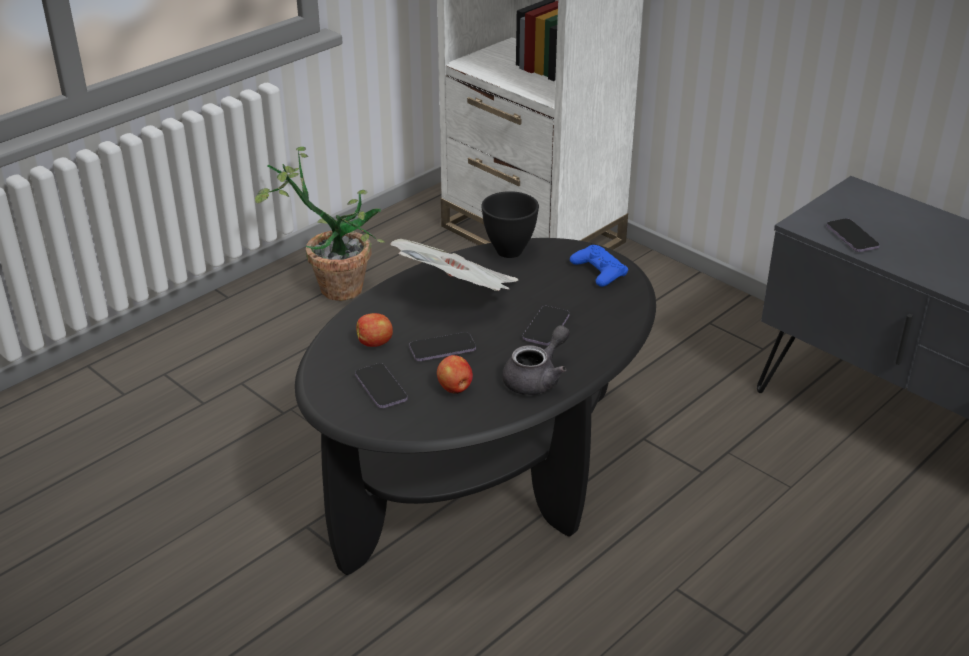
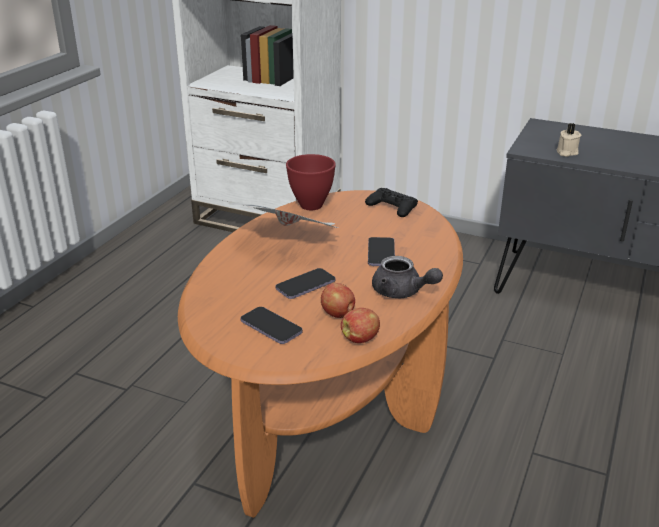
camera: 20 degrees left, 5 degrees down
potted plant [255,147,385,301] -> none
black coffee table [295,238,656,575] -> orange coffee table [178,190,463,518]
apple [356,313,393,347] -> apple moved to [341,308,380,343]
black bowl [481,191,539,258] -> red bowl [286,154,336,210]
grey teapot [502,325,570,395] -> grey teapot turned 105 degrees clockwise [372,256,443,298]
blue game controller [570,245,628,287] -> black game controller [365,188,418,217]
phone [826,218,880,252] -> beige candle [556,123,581,157]

